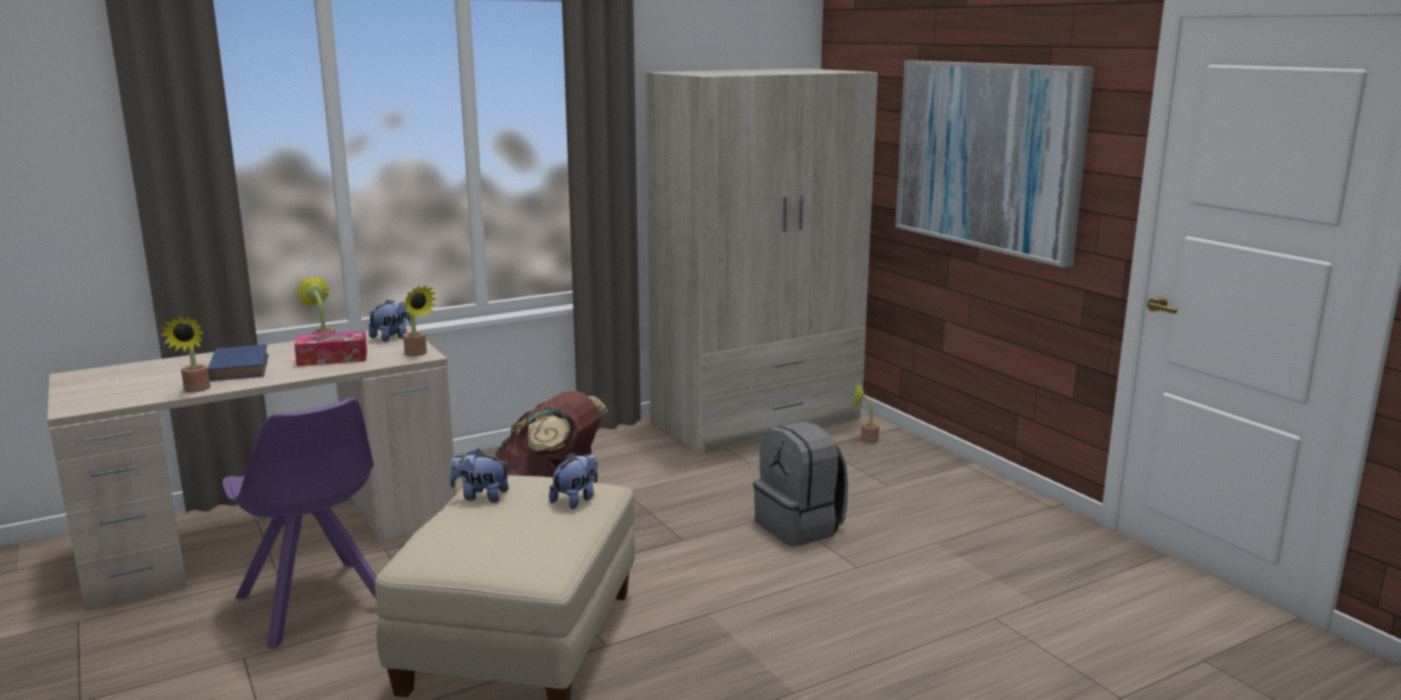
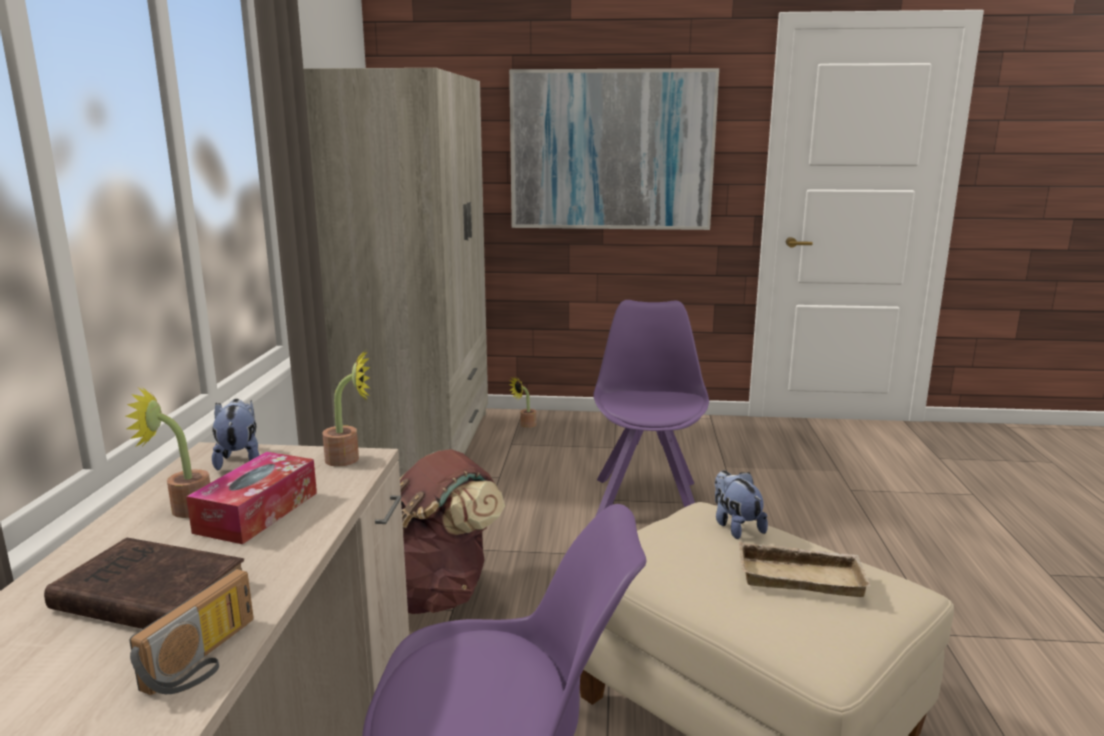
camera: 55 degrees left, 0 degrees up
potted plant [160,316,210,392] -> radio [130,569,254,695]
blue book [208,344,269,381] -> brown book [44,538,244,629]
plush toy [450,449,509,503] -> none
grey backpack [753,421,848,546] -> purple chair [594,300,709,517]
none -> beige tray [739,542,871,597]

